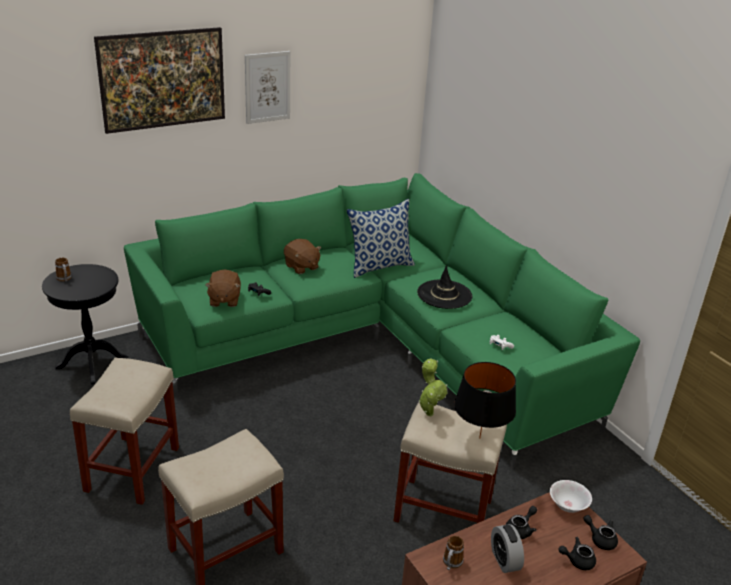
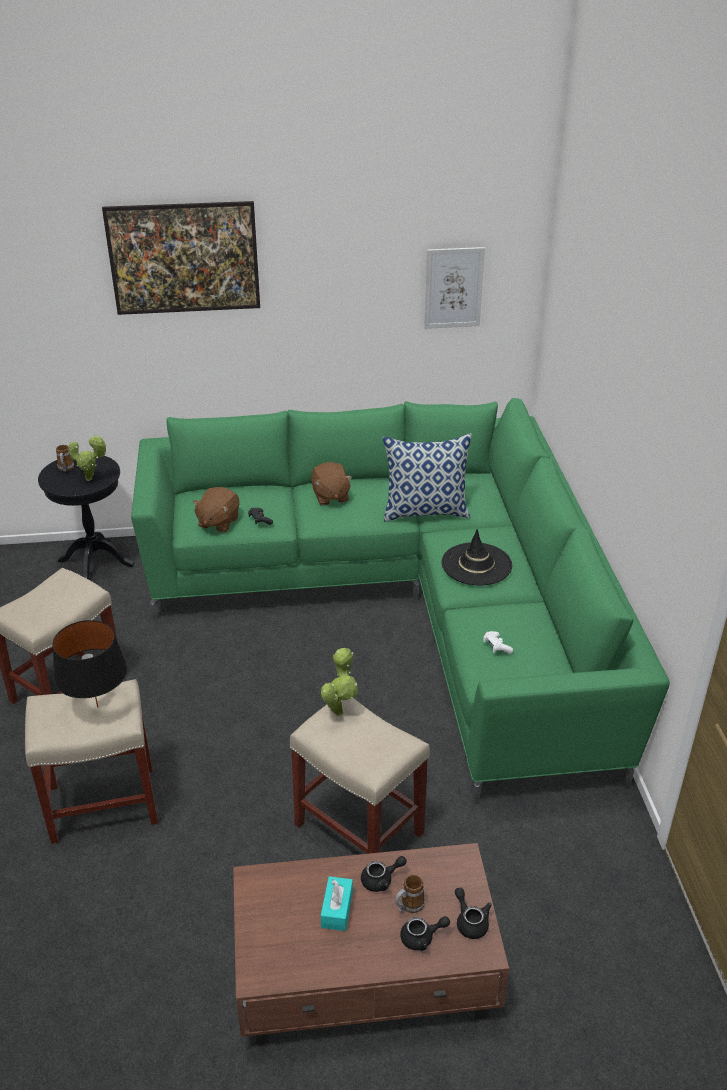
camera: 25 degrees right, 5 degrees up
picture [245,51,290,124] -> picture moved to [424,247,485,329]
mug [443,535,464,570] -> mug moved to [395,875,425,913]
black table lamp [454,362,516,439] -> black table lamp moved to [53,620,127,707]
alarm clock [491,524,524,573] -> turquoise tissue box [321,876,353,931]
white bowl [550,480,592,513] -> none
black teapot [559,537,596,570] -> black teapot turned 150 degrees clockwise [400,916,450,951]
none -> potted plant [68,435,107,481]

